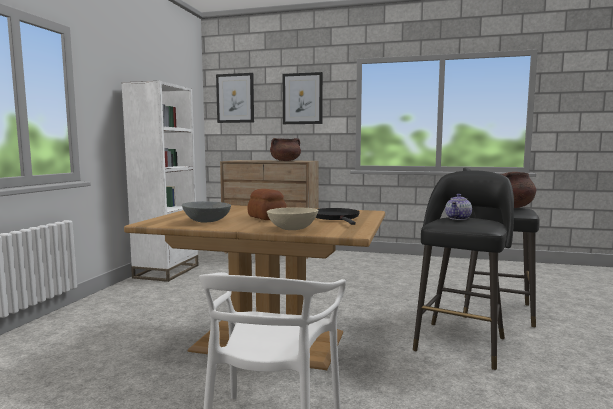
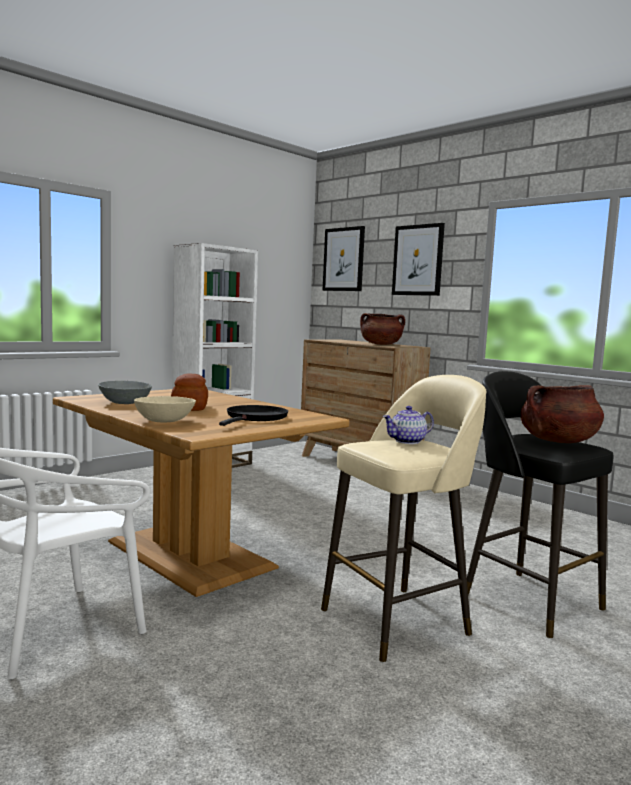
camera: 30 degrees right, 0 degrees up
black stool [413,170,514,370] -> beige stool [321,375,486,662]

